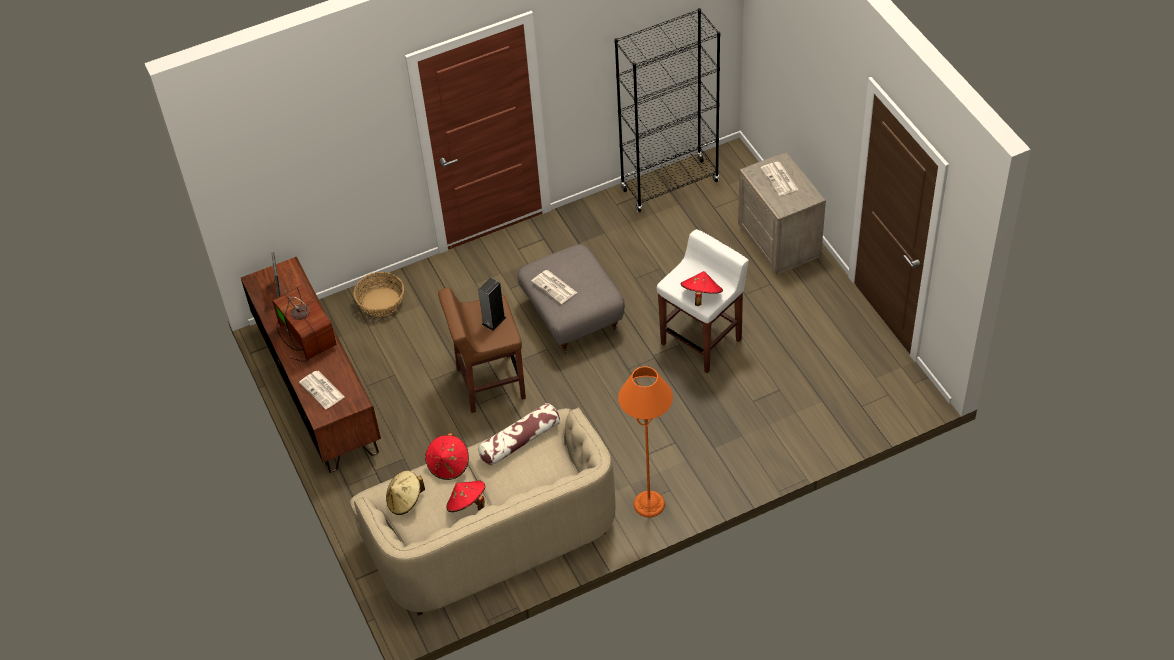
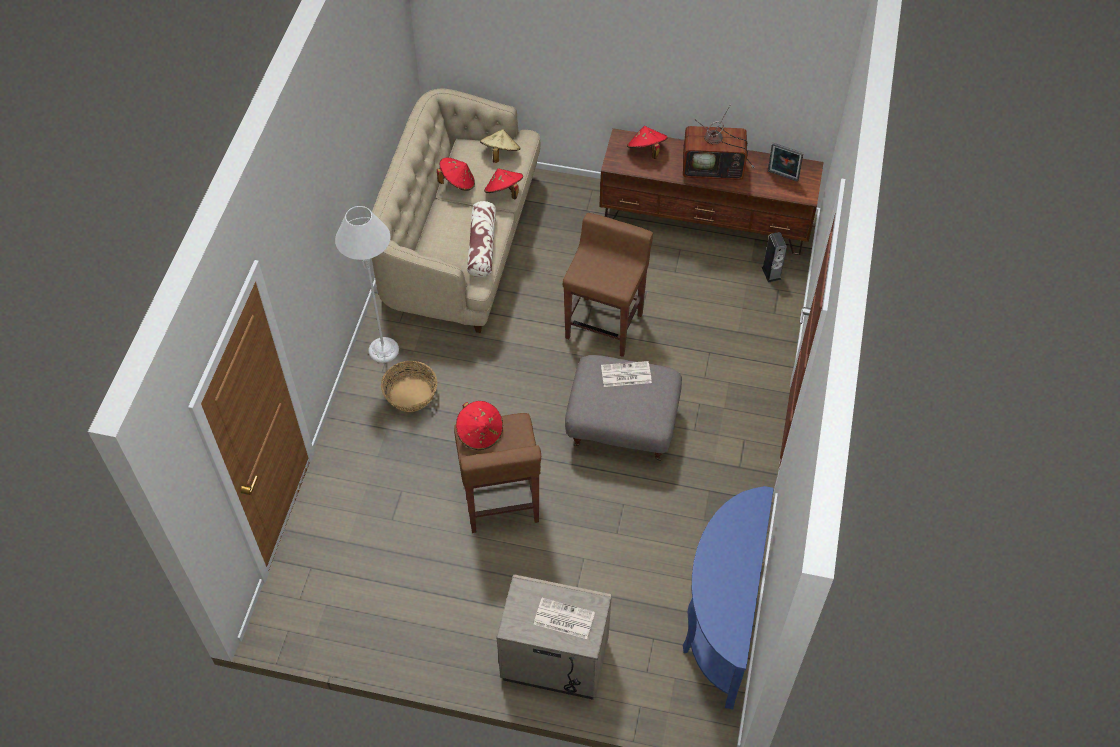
camera: 125 degrees right, 5 degrees up
newspaper [299,371,344,409] -> red hat [627,126,668,159]
basket [354,272,404,317] -> basket moved to [381,361,437,412]
speaker [478,278,506,331] -> speaker moved to [762,232,787,283]
black bookcase [614,8,720,212] -> blue console table [683,486,774,709]
orange floor lamp [618,366,673,518] -> white floor lamp [335,206,399,363]
white stool [657,229,749,373] -> brown stool [454,413,541,533]

